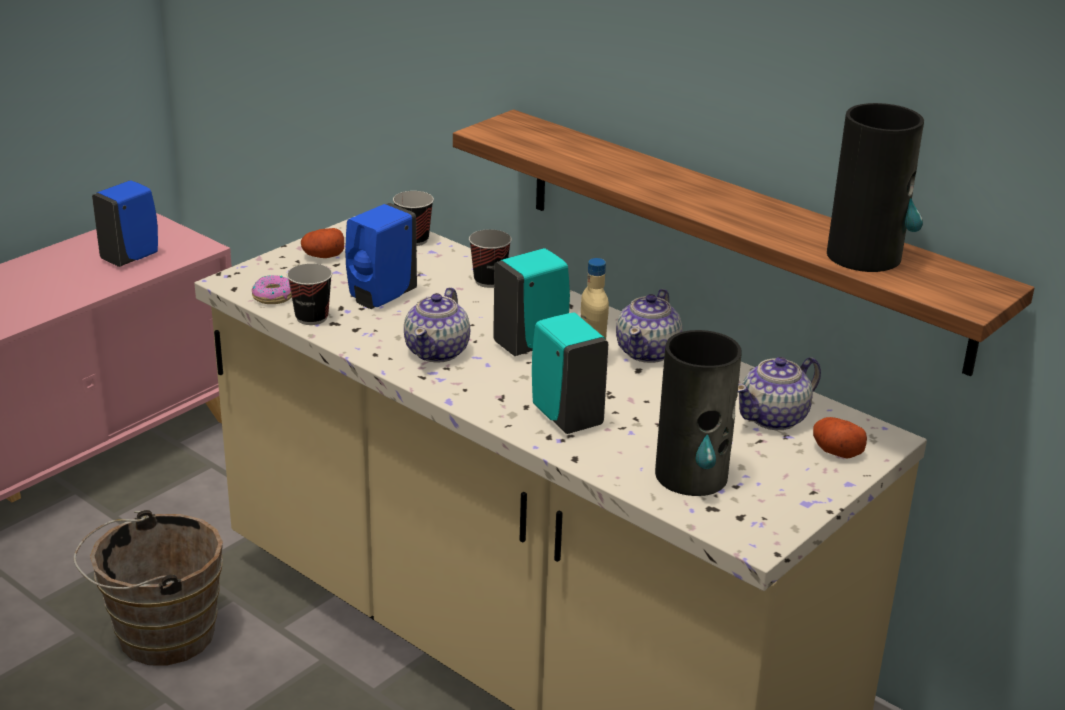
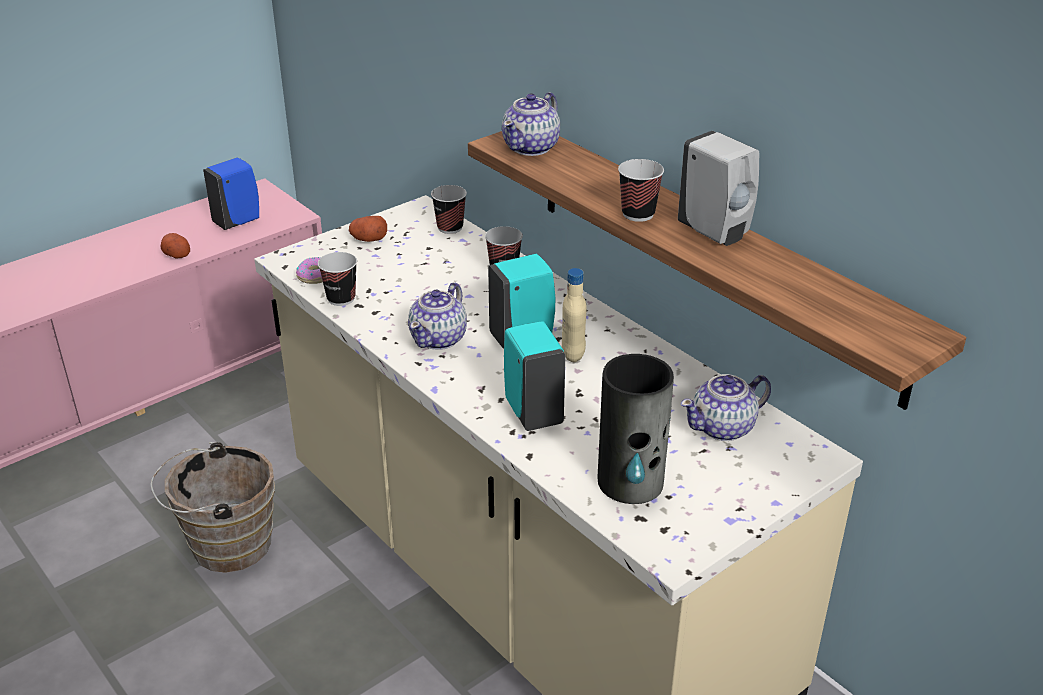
camera: 10 degrees right, 5 degrees up
blue soap dispenser [345,203,417,309] -> none
teapot [616,289,682,363] -> teapot moved to [502,92,560,156]
potato [813,417,867,458] -> potato moved to [161,233,190,258]
vase [827,103,924,272] -> none
none -> cup [618,159,664,222]
none -> white soap dispenser [678,131,759,246]

